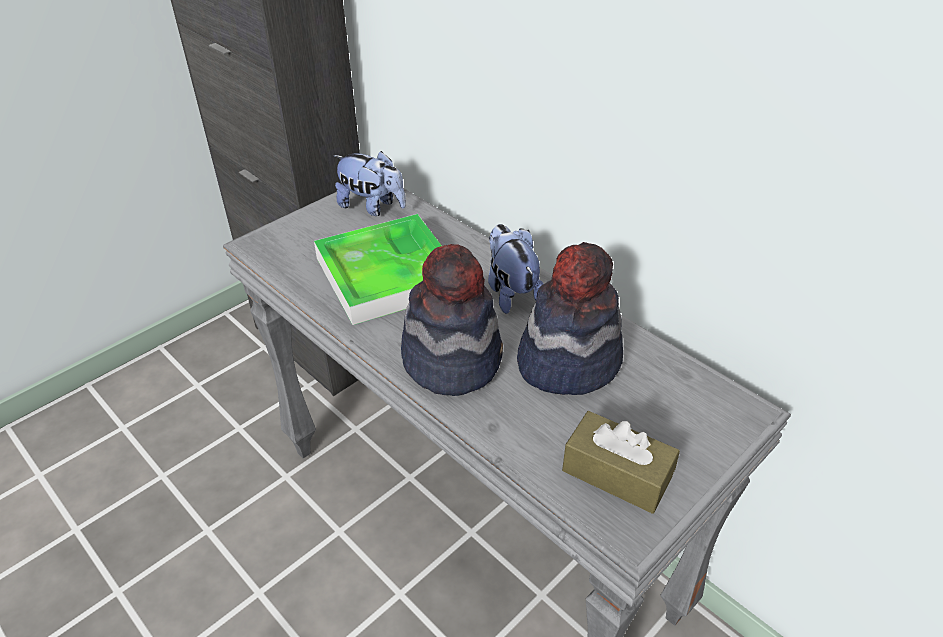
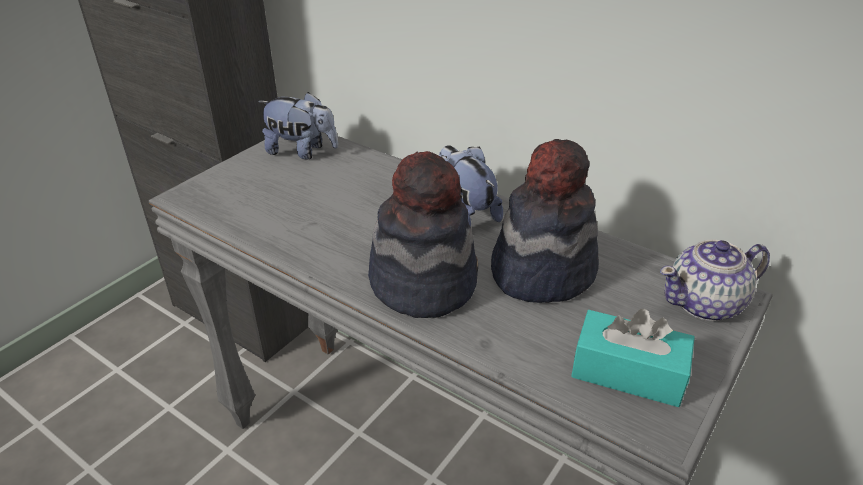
camera: 10 degrees left, 5 degrees down
tray [314,214,442,325] -> none
brown tissue box [562,411,680,514] -> turquoise tissue box [571,309,695,407]
none -> teapot [660,239,770,321]

